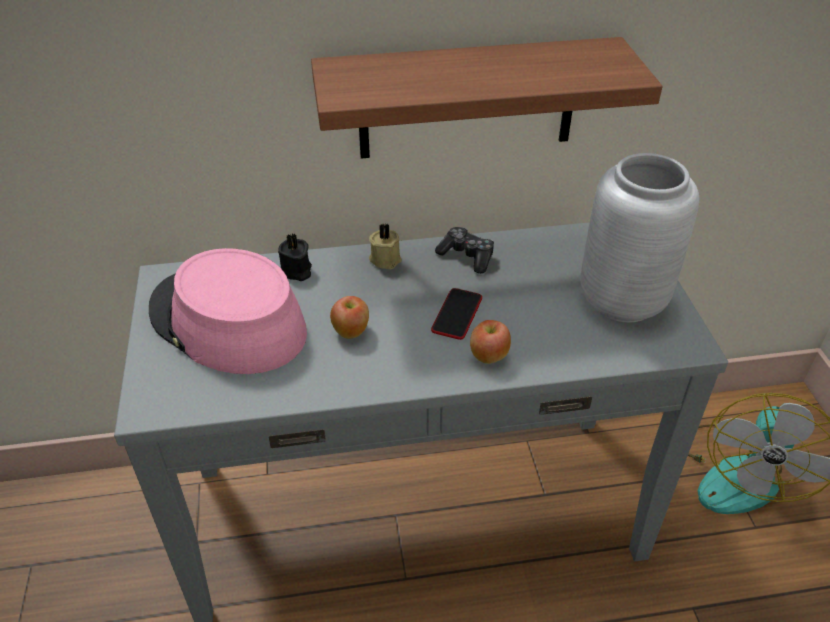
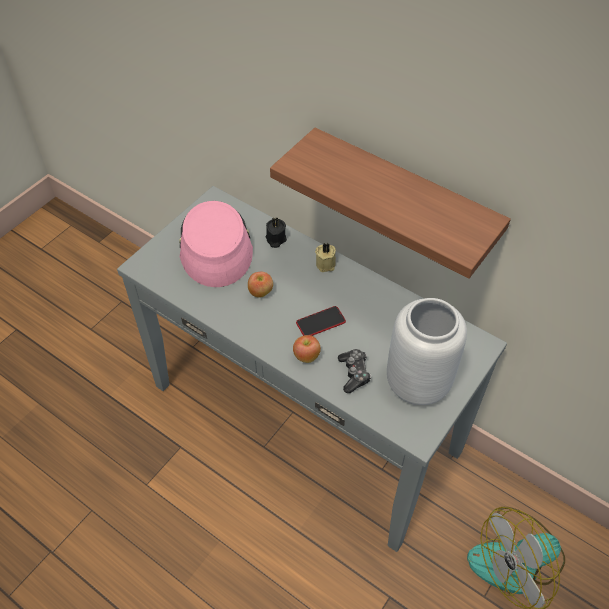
camera: 45 degrees right, 10 degrees up
game controller [435,227,494,274] -> game controller moved to [338,349,371,393]

